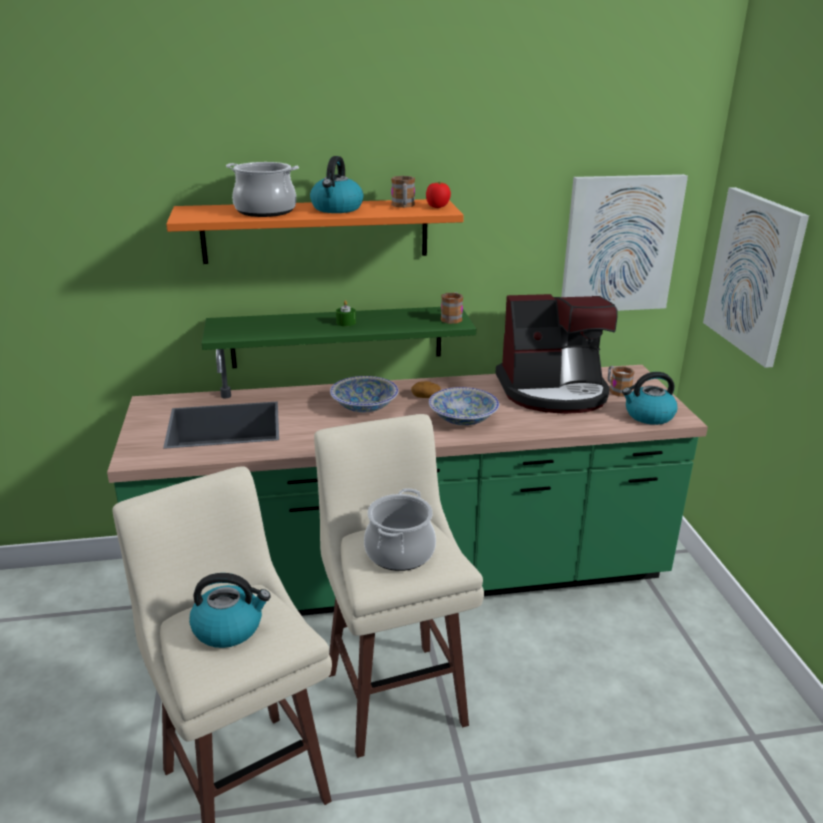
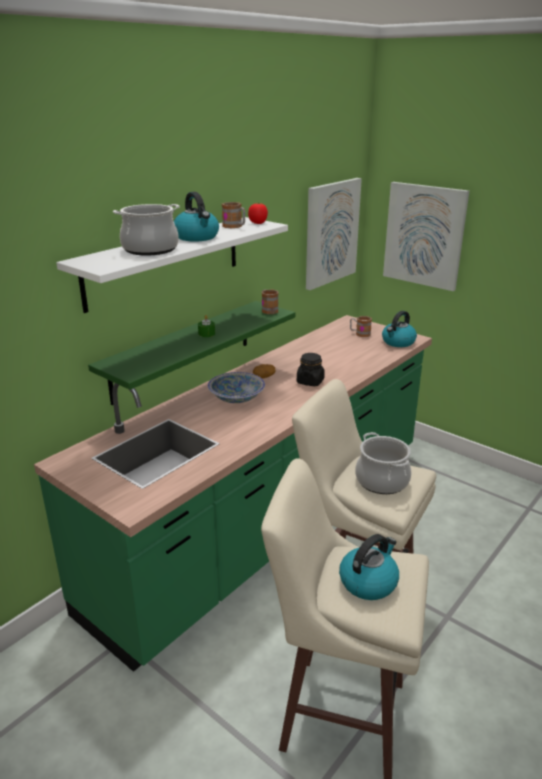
camera: 40 degrees left, 0 degrees up
orange shelf [166,199,464,264] -> white shelf [56,217,288,313]
bowl [429,387,499,425] -> black jar [297,353,325,386]
coffee machine [496,294,618,414] -> none

